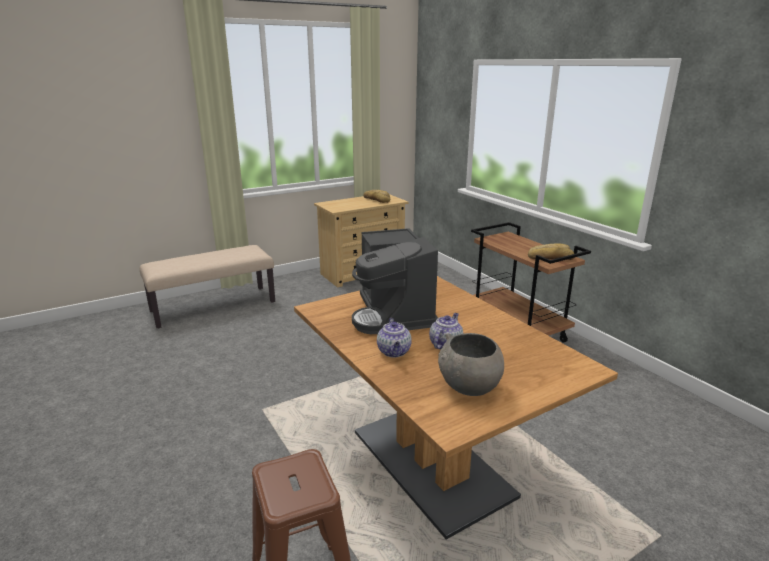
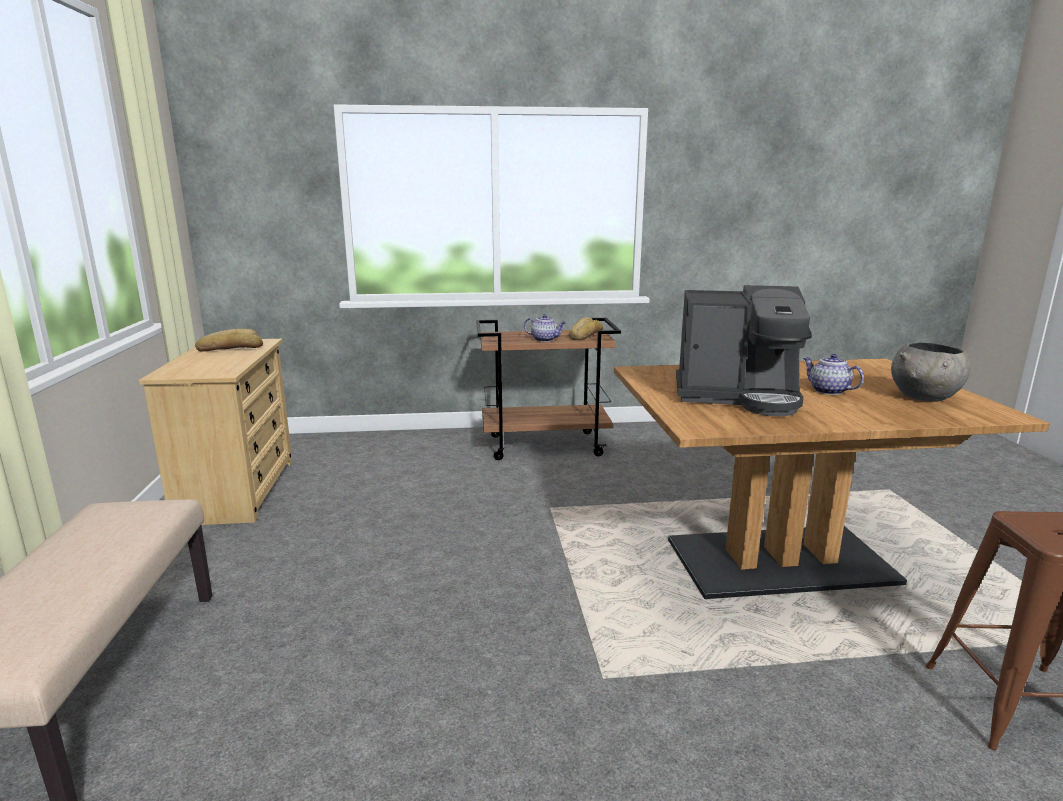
camera: 65 degrees left, 5 degrees down
teapot [377,318,412,357] -> teapot moved to [524,314,566,342]

